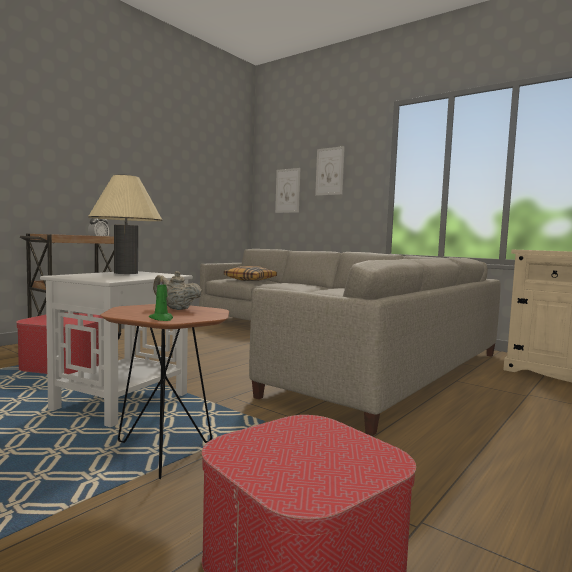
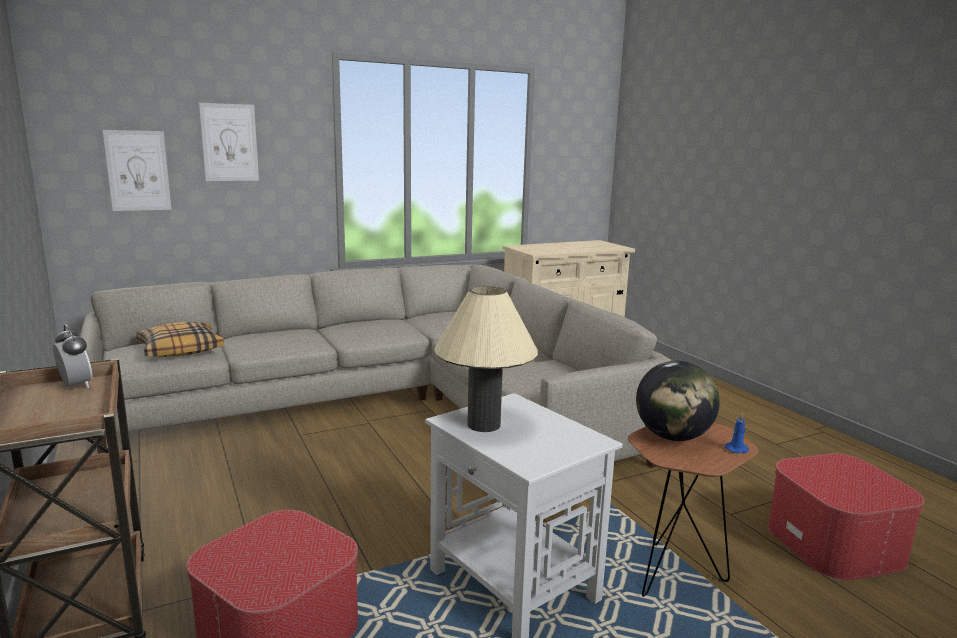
camera: 65 degrees left, 10 degrees up
green candle [149,276,173,321] -> blue candle [725,413,749,453]
beige teapot [153,271,202,310] -> globe [636,361,720,441]

